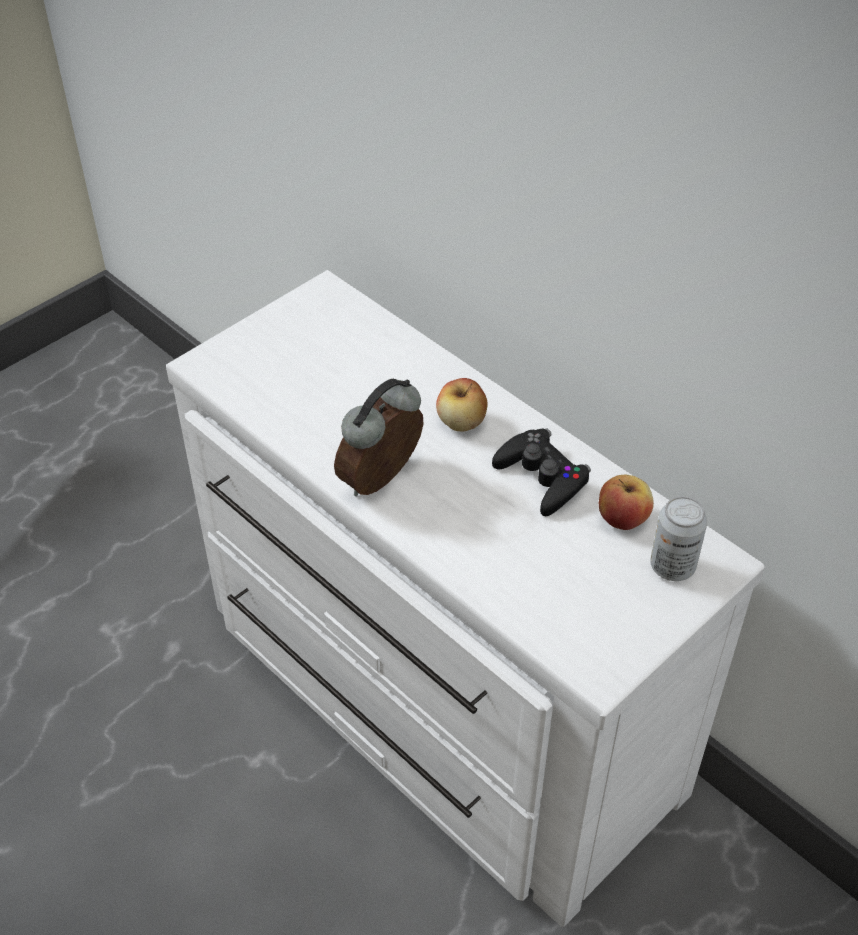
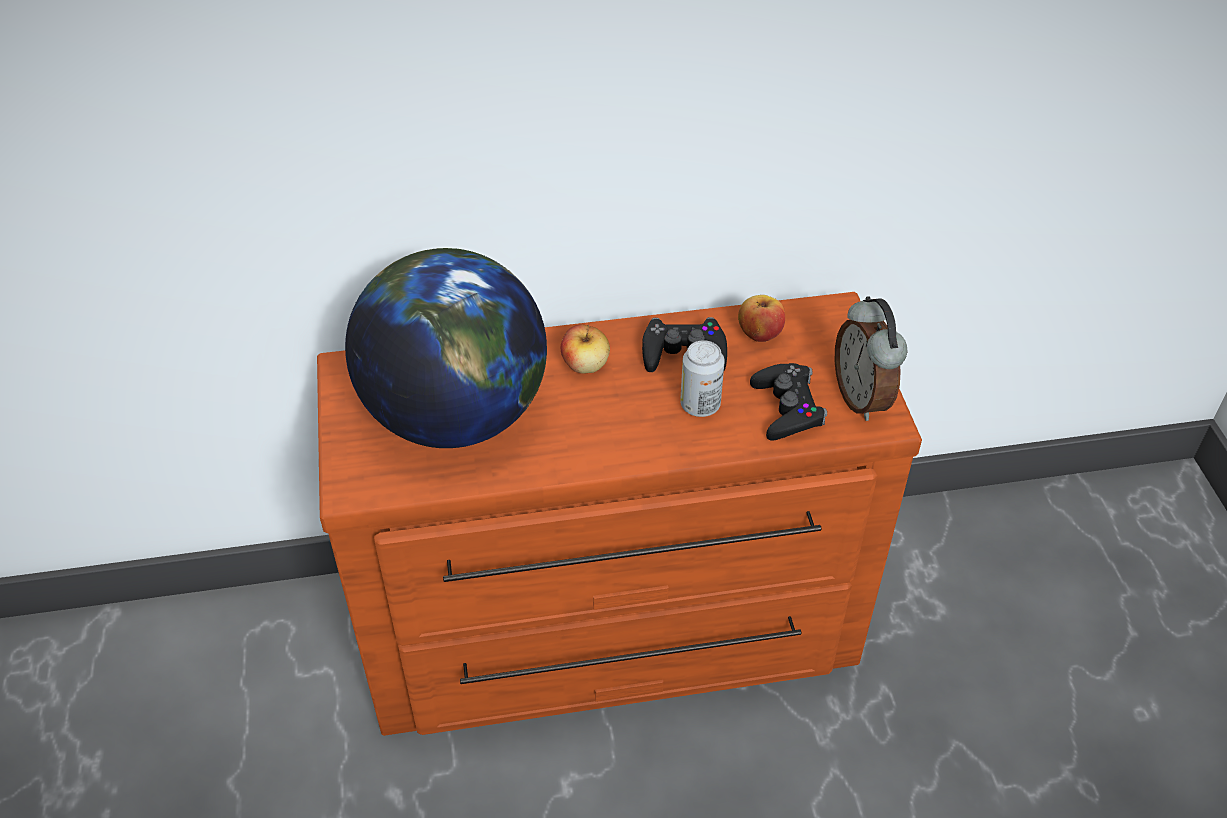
camera: 55 degrees left, 0 degrees up
white dresser [166,270,765,927] -> brown dresser [317,292,922,736]
alarm clock [334,379,423,496] -> alarm clock moved to [834,297,908,421]
can [650,496,707,581] -> can moved to [680,340,725,417]
none -> globe [345,248,547,448]
none -> black game controller [750,363,827,441]

